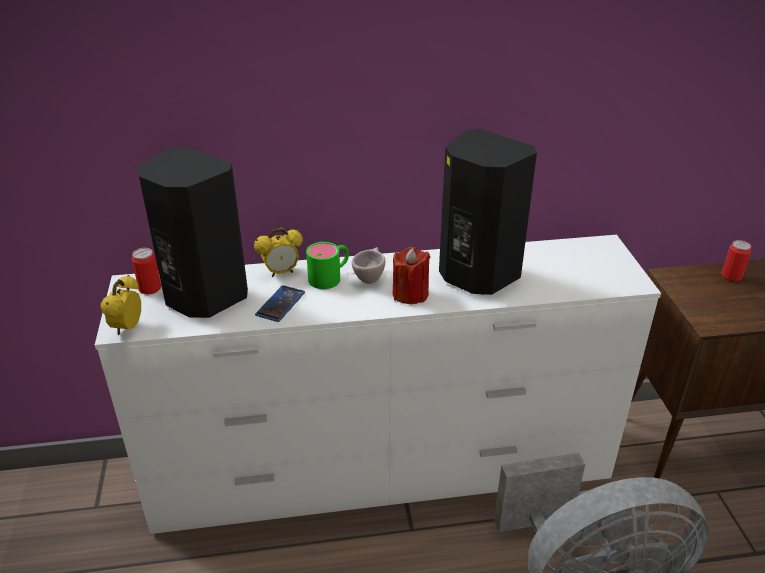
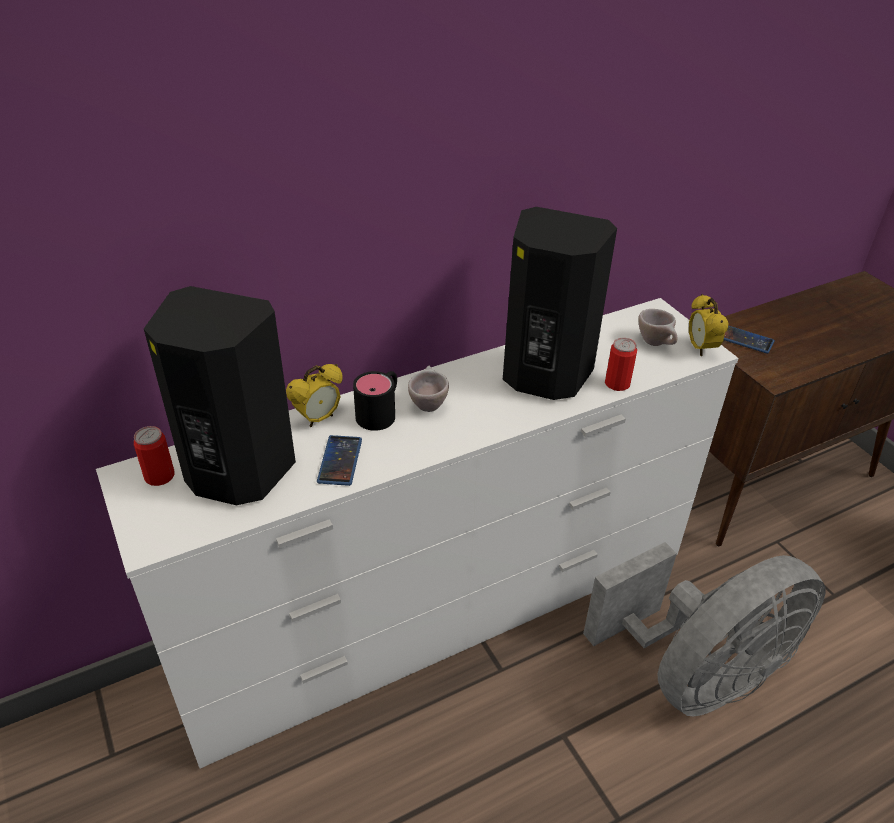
camera: 20 degrees left, 5 degrees up
alarm clock [101,275,141,335] -> alarm clock moved to [689,294,729,357]
green mug [306,242,349,289] -> black mug [353,371,397,431]
red candle [393,247,430,304] -> none
can [721,240,751,281] -> can moved to [605,338,637,391]
none -> beige cup [638,309,677,346]
none -> phone [724,326,775,354]

